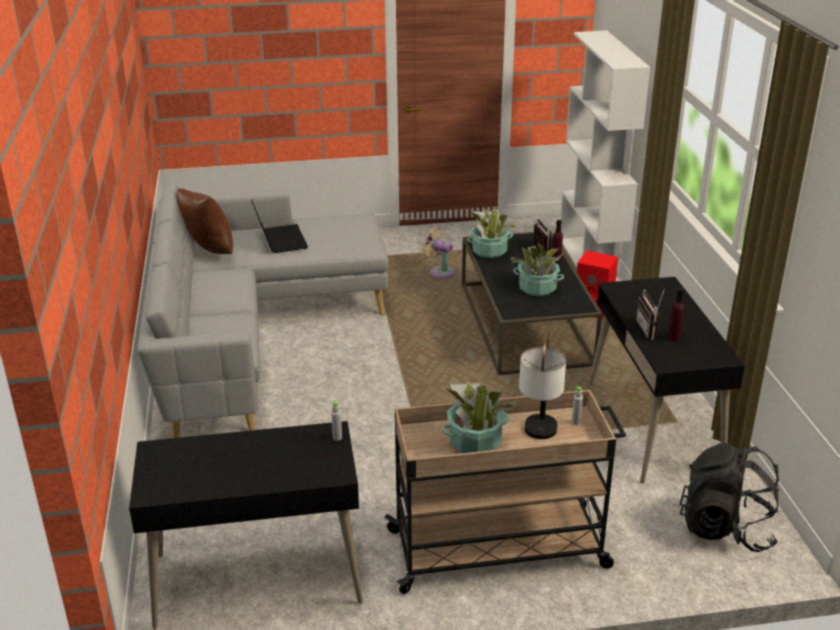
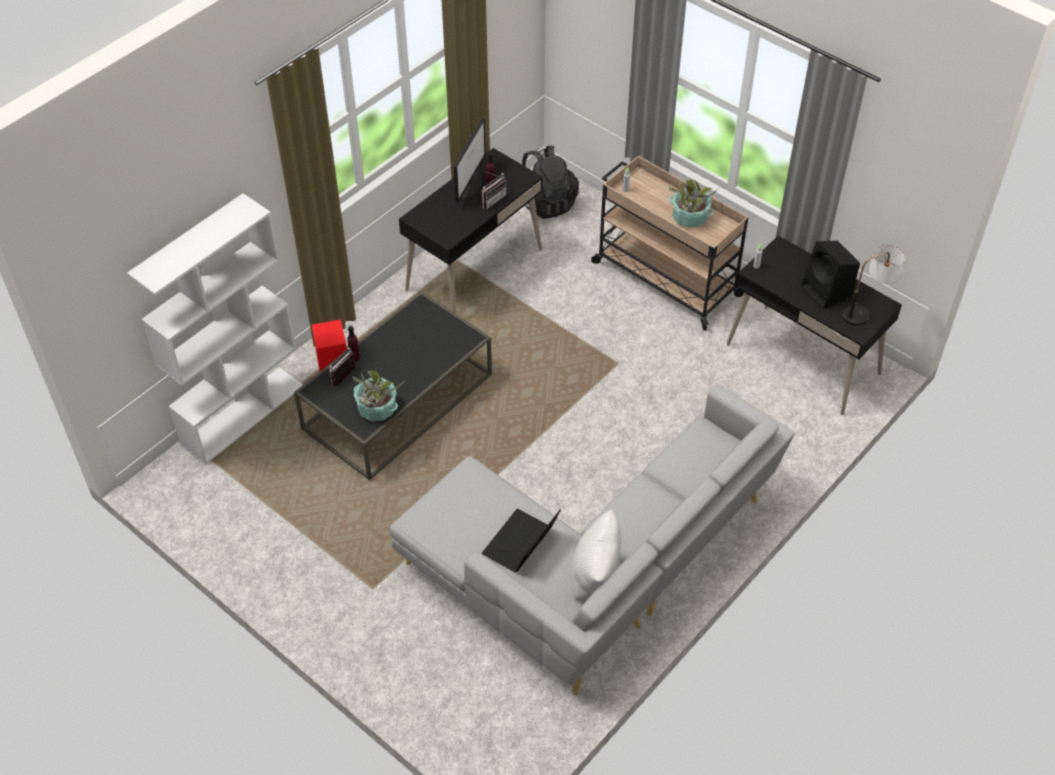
camera: 130 degrees left, 20 degrees up
brown pillow [177,188,233,254] -> white pillow [571,509,621,600]
beige fan [422,227,455,278] -> none
potted plant [511,243,564,297] -> none
table lamp [519,330,566,439] -> table lamp moved to [843,244,905,326]
none -> monitor [454,118,486,202]
none -> black speaker [801,241,860,309]

